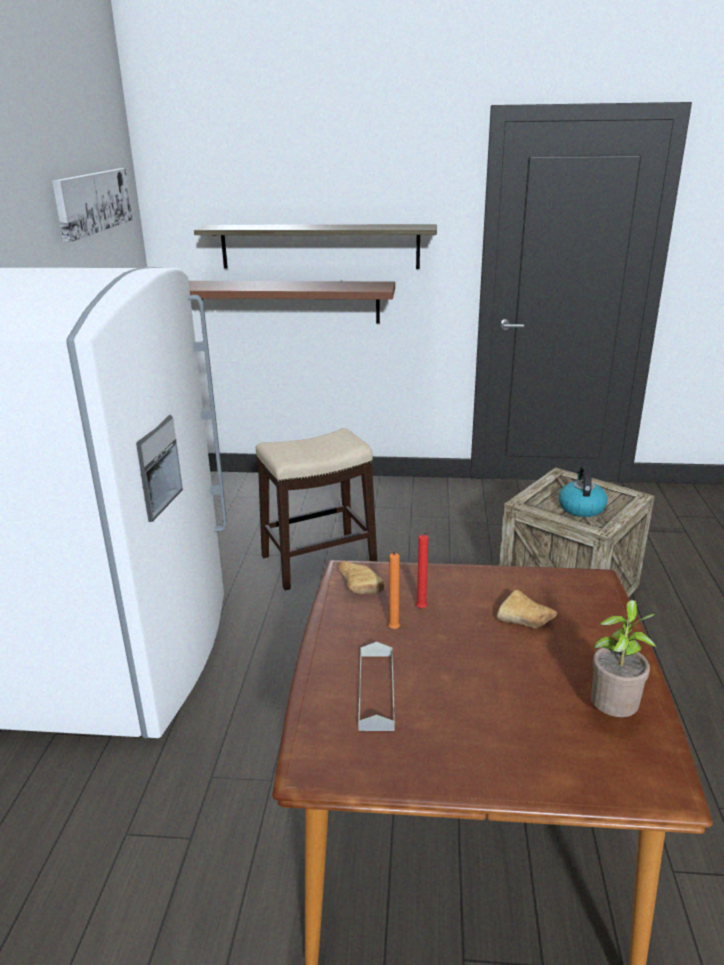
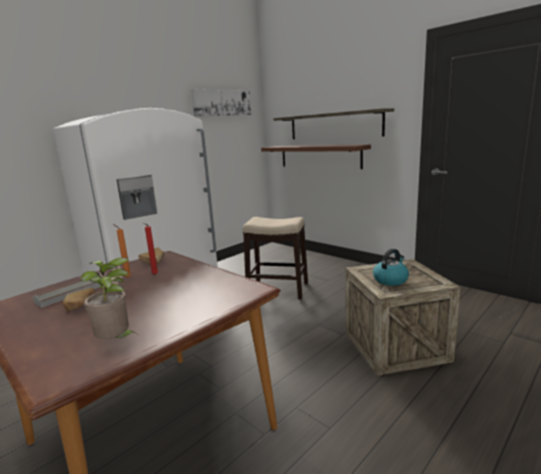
camera: 40 degrees right, 10 degrees down
bread [496,590,557,628] -> bread moved to [63,288,95,311]

